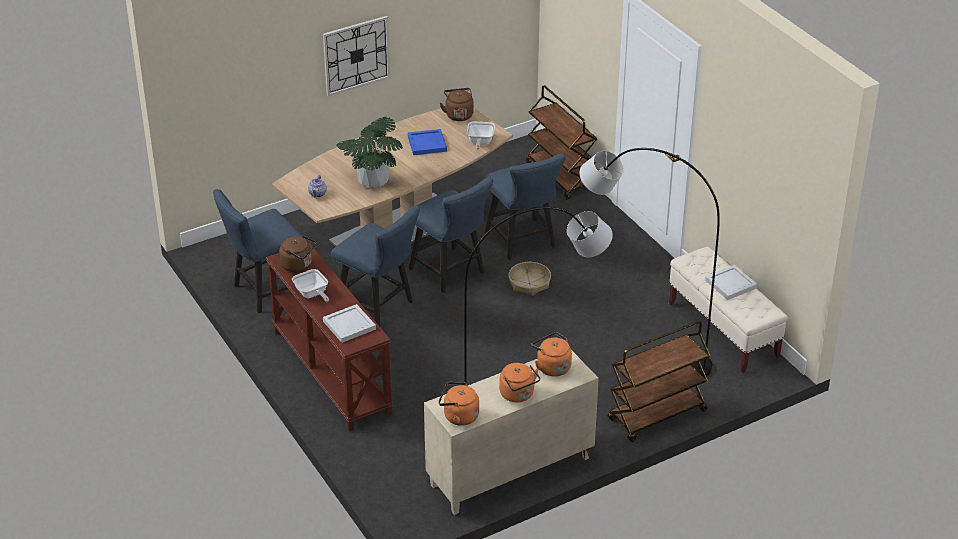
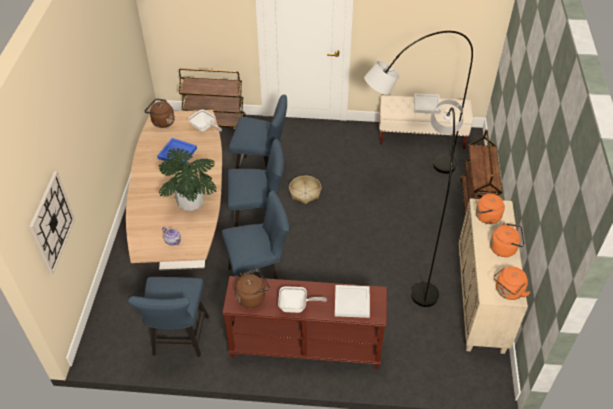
camera: 55 degrees left, 10 degrees up
wall clock [323,16,390,96] -> wall clock moved to [29,171,75,274]

